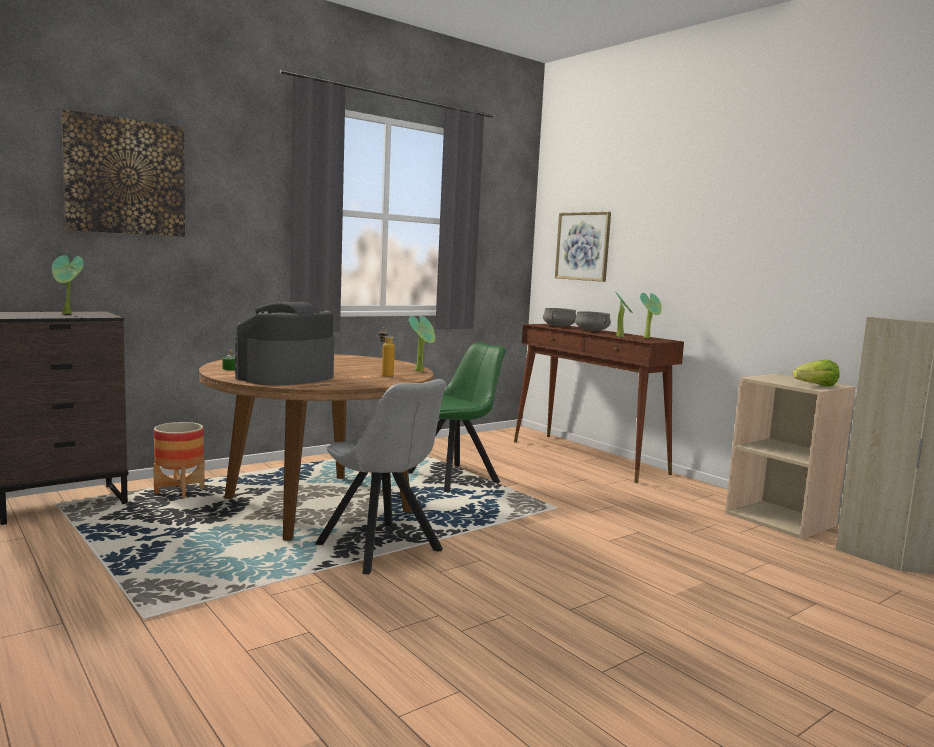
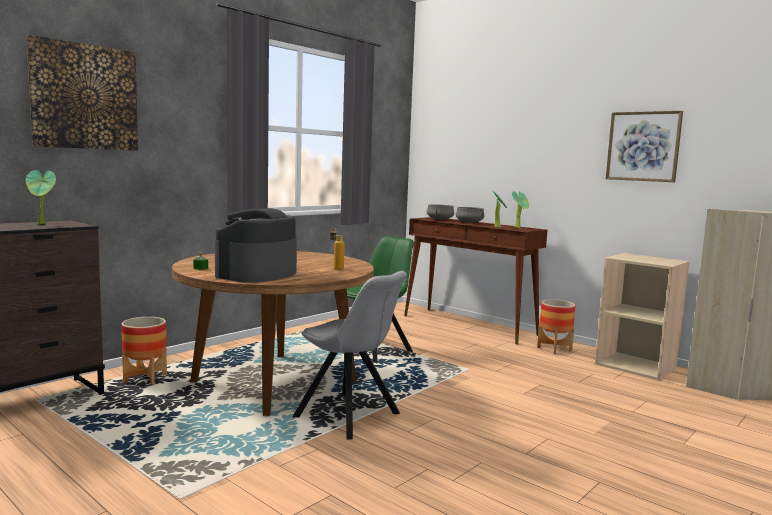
camera: 10 degrees left, 0 degrees up
potted plant [409,316,435,372] -> none
picture [555,212,611,282] -> picture moved to [606,111,683,182]
lettuce [792,360,839,386] -> none
none -> planter [537,299,575,354]

